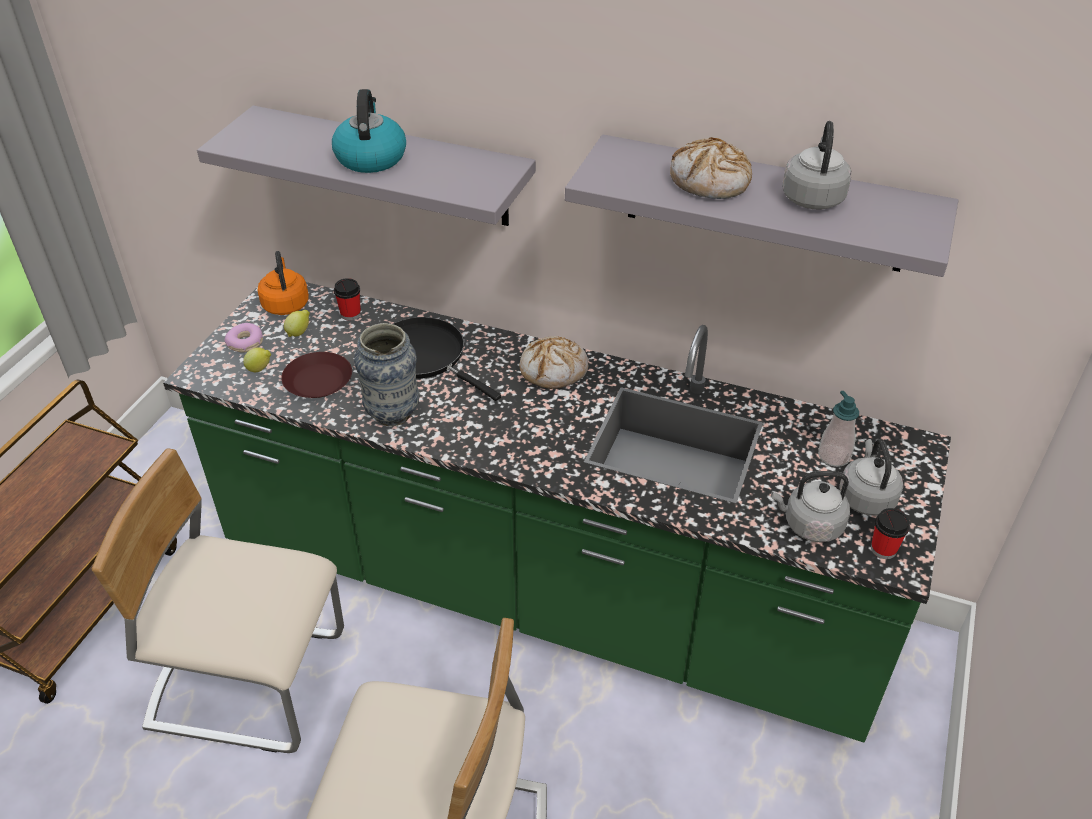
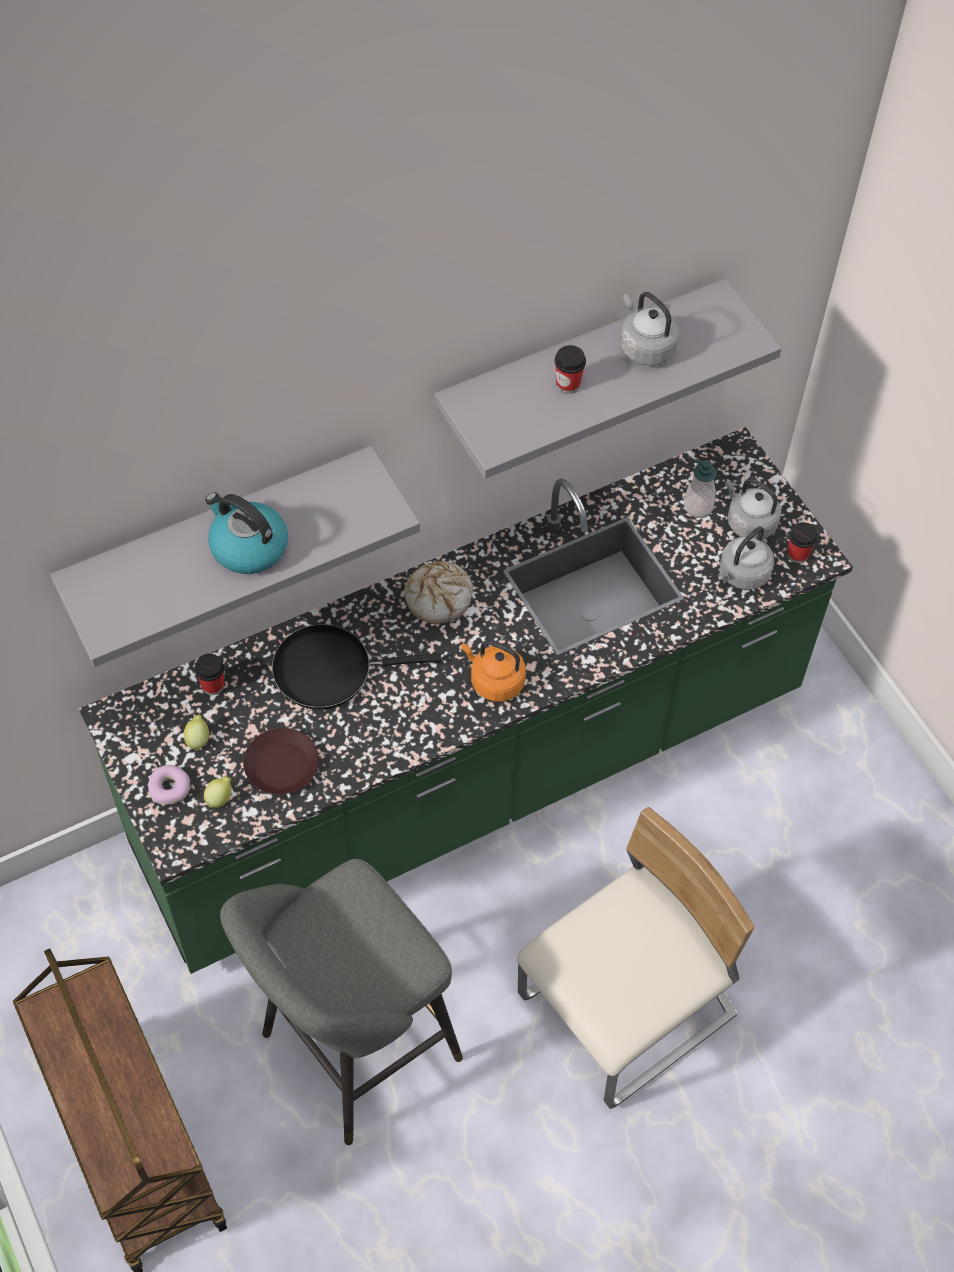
camera: 50 degrees left, 15 degrees up
beige chair [92,448,344,753] -> grey stool [220,859,463,1145]
orange kettle [258,251,309,315] -> orange kettle moved to [461,640,526,702]
vase [354,323,419,426] -> none
bread [670,137,752,199] -> cup [555,345,586,394]

